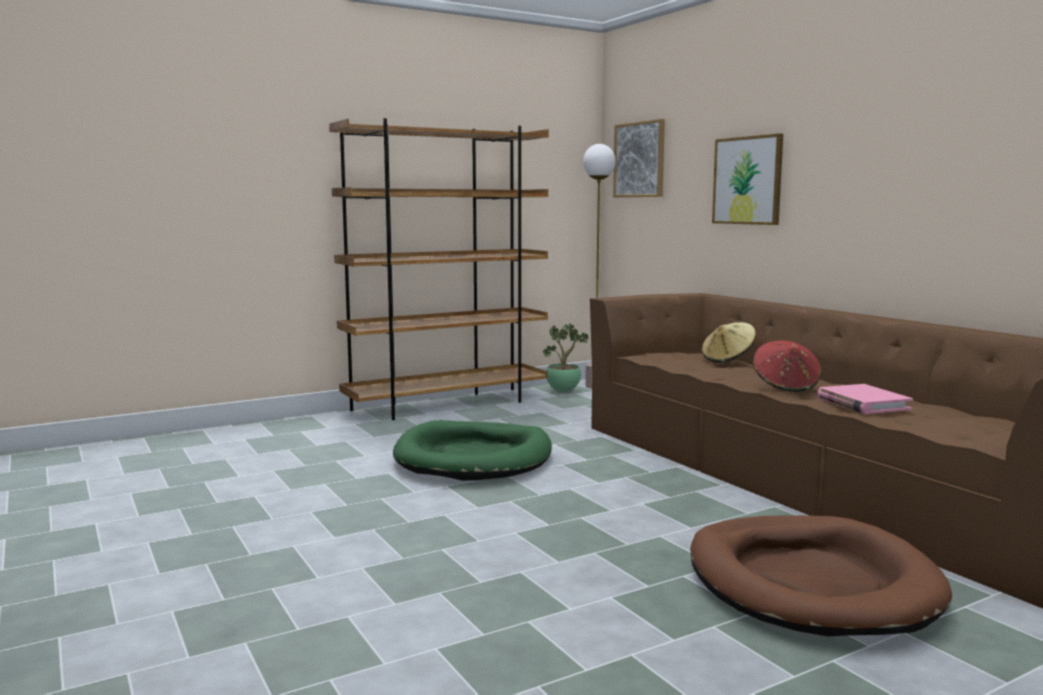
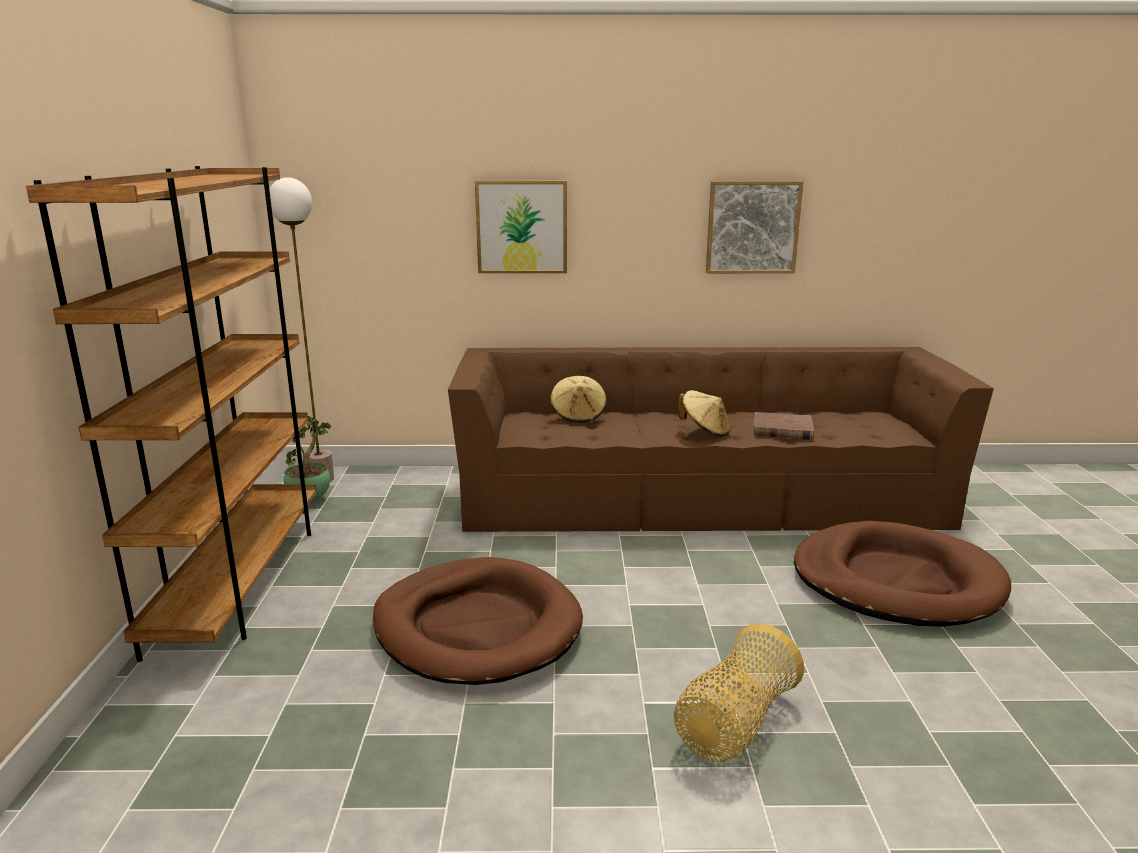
camera: 60 degrees left, 10 degrees up
green dog bed [393,420,552,481] -> brown dog bed [372,557,583,685]
picture [613,119,665,197] -> picture moved to [706,181,803,274]
red hat [753,340,821,392] -> beige hat [678,390,731,437]
pink book [818,384,913,414] -> brown book [754,412,814,440]
none -> basket [674,623,804,762]

